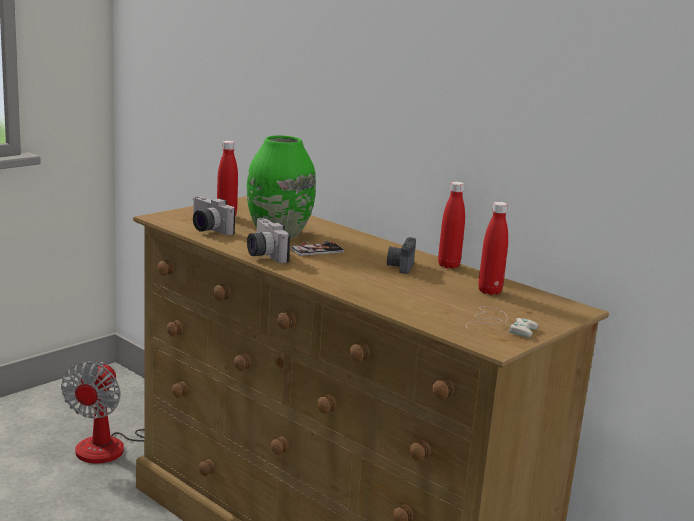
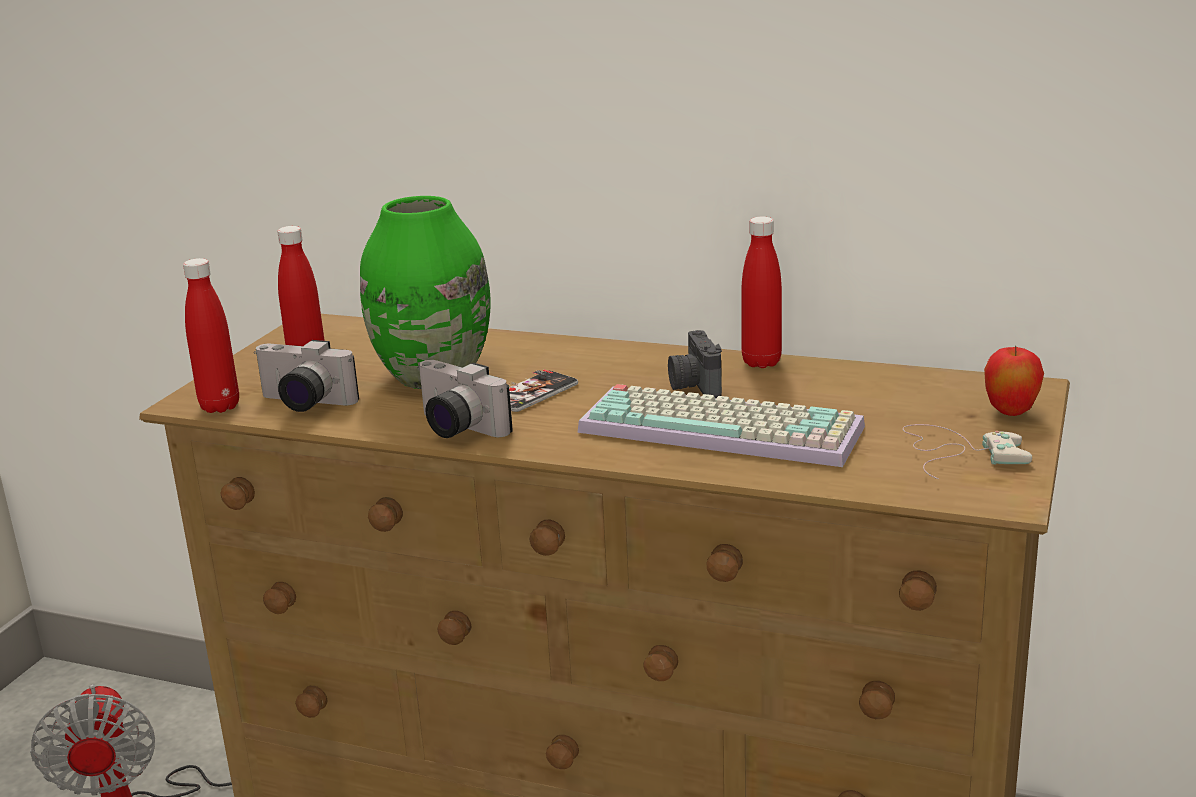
camera: 20 degrees left, 5 degrees up
red bottle [478,202,508,295] -> red bottle moved to [183,258,239,413]
none -> keyboard [577,384,865,467]
none -> apple [984,346,1044,416]

